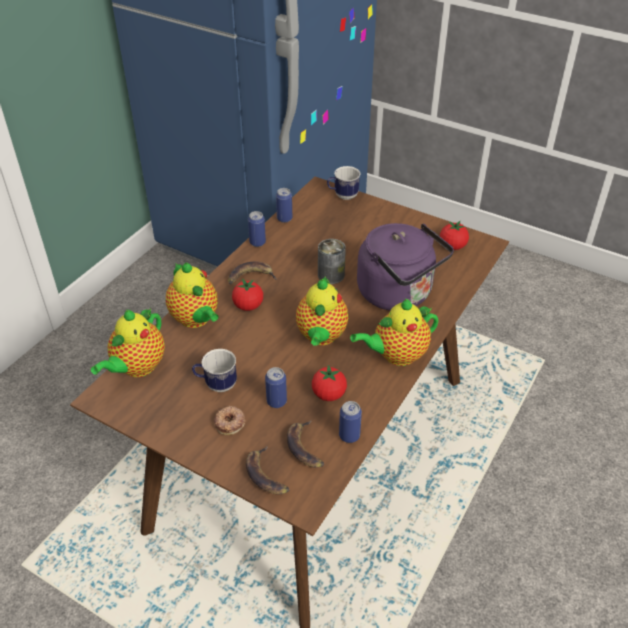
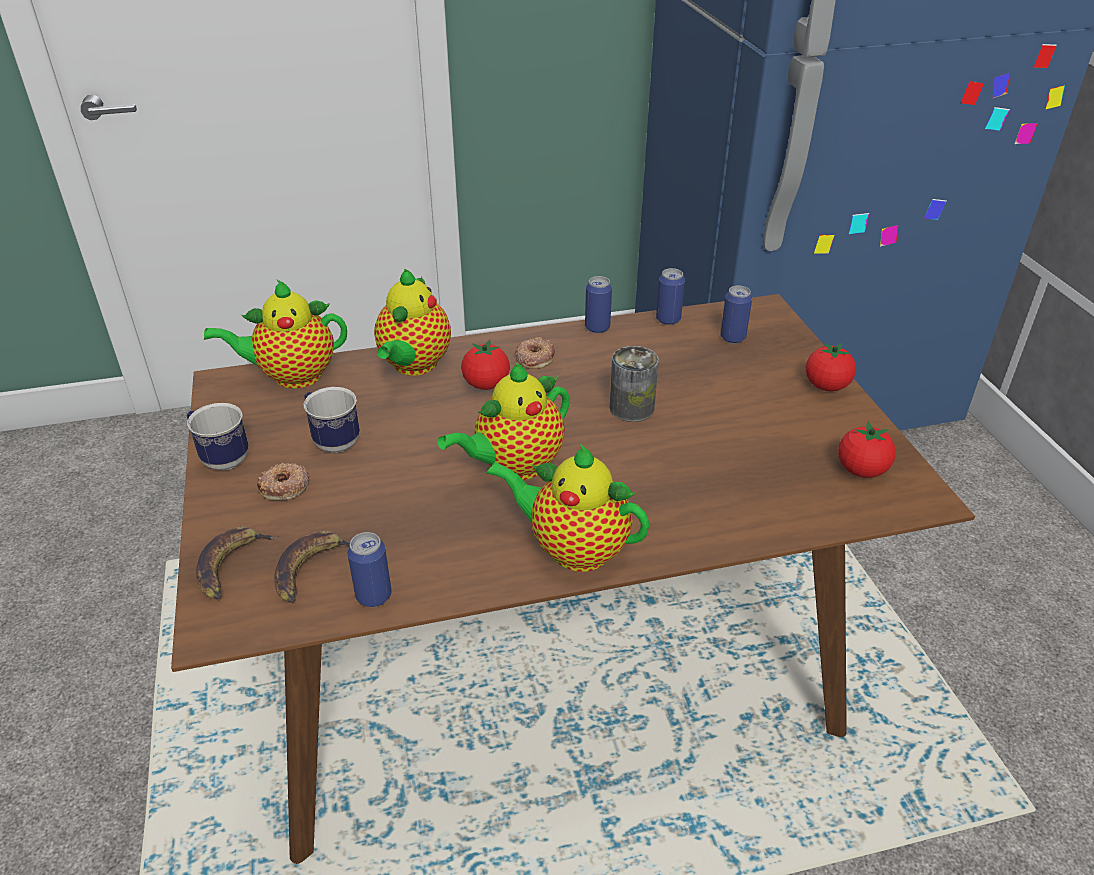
camera: 45 degrees right, 5 degrees down
banana [228,261,277,284] -> donut [515,337,555,369]
can [265,367,287,408] -> can moved to [720,286,752,343]
tomato [312,365,347,401] -> tomato moved to [806,342,856,391]
mug [327,166,361,200] -> mug moved to [187,403,249,470]
purple kettle [357,223,454,311] -> none

